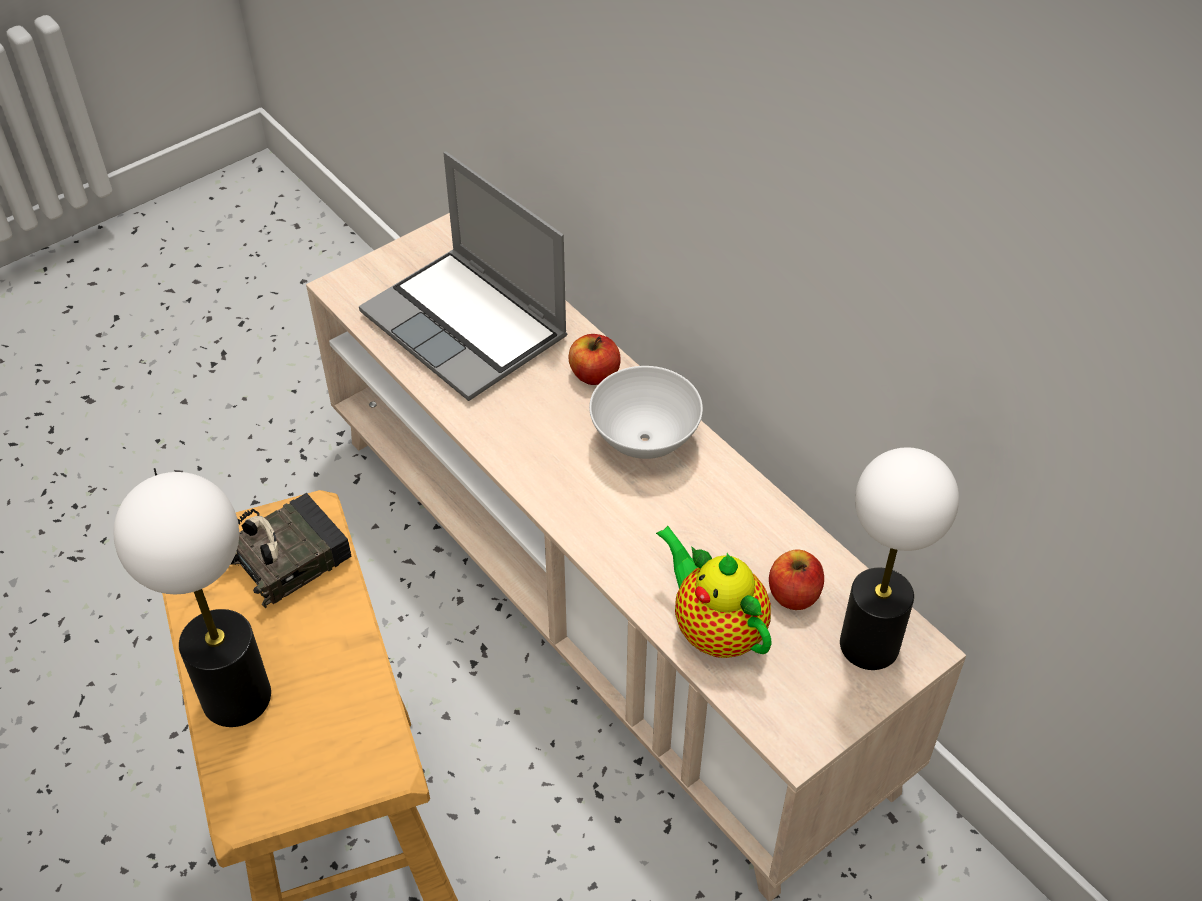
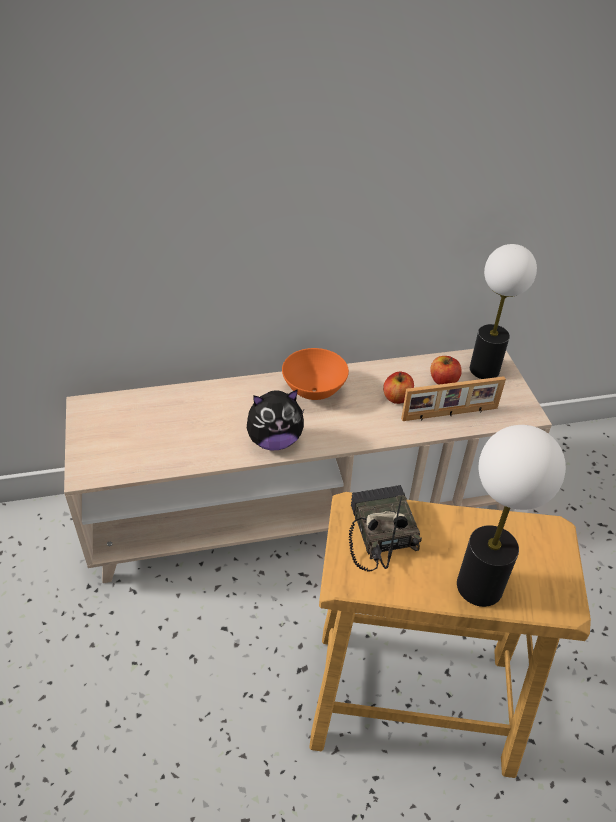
camera: 65 degrees left, 5 degrees down
laptop [359,152,567,401] -> none
apple [568,334,621,385] -> apple moved to [383,372,414,404]
white bowl [589,366,703,459] -> orange bowl [282,348,349,400]
teapot [656,526,772,658] -> picture frame [401,376,506,421]
none -> plush toy [247,389,304,450]

